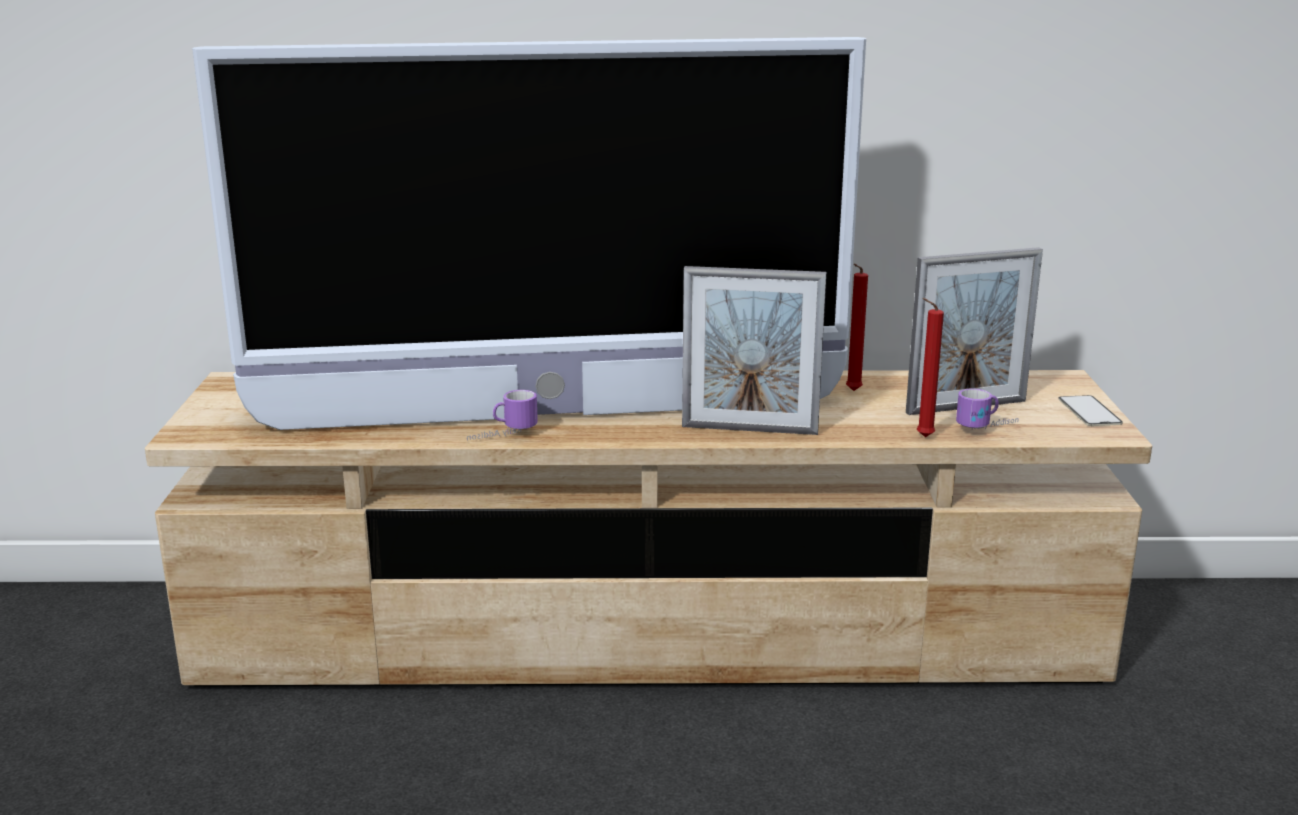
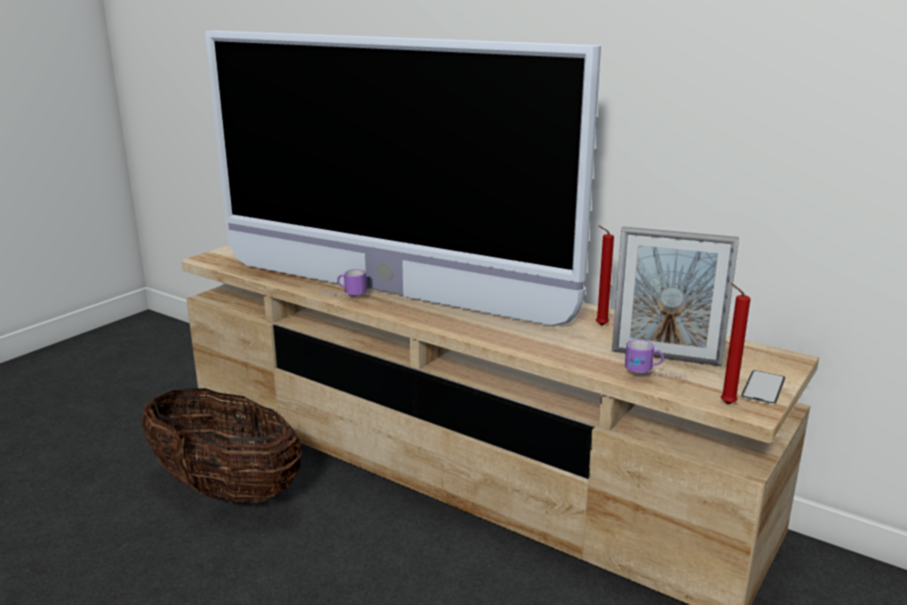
camera: 35 degrees right, 0 degrees up
picture frame [682,266,826,435] -> none
red candle [917,298,944,437] -> red candle moved to [721,283,750,404]
none -> basket [141,388,303,504]

